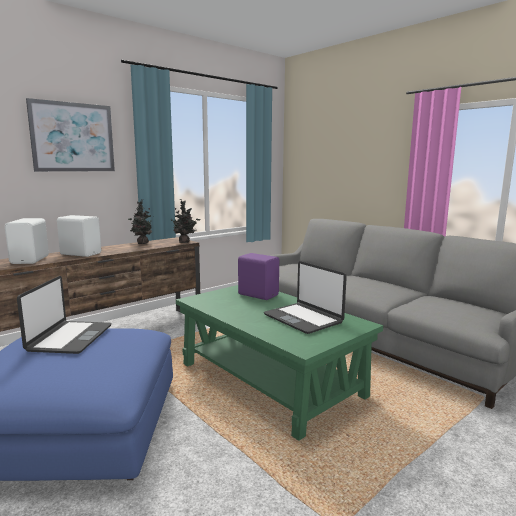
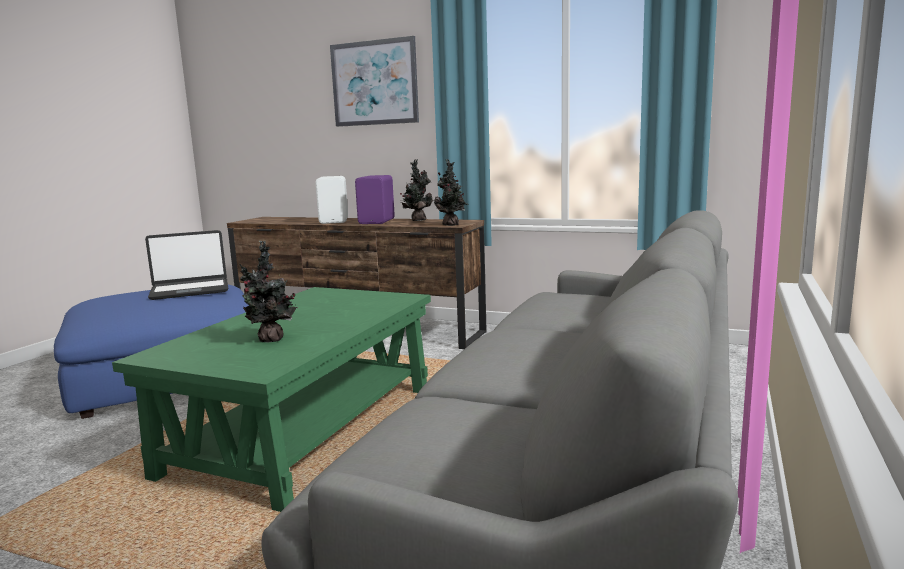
camera: 65 degrees right, 0 degrees up
white speaker [5,218,49,264] -> none
purple speaker [238,253,279,300] -> purple speaker moved to [355,175,395,224]
laptop [264,261,347,334] -> potted plant [239,241,298,343]

